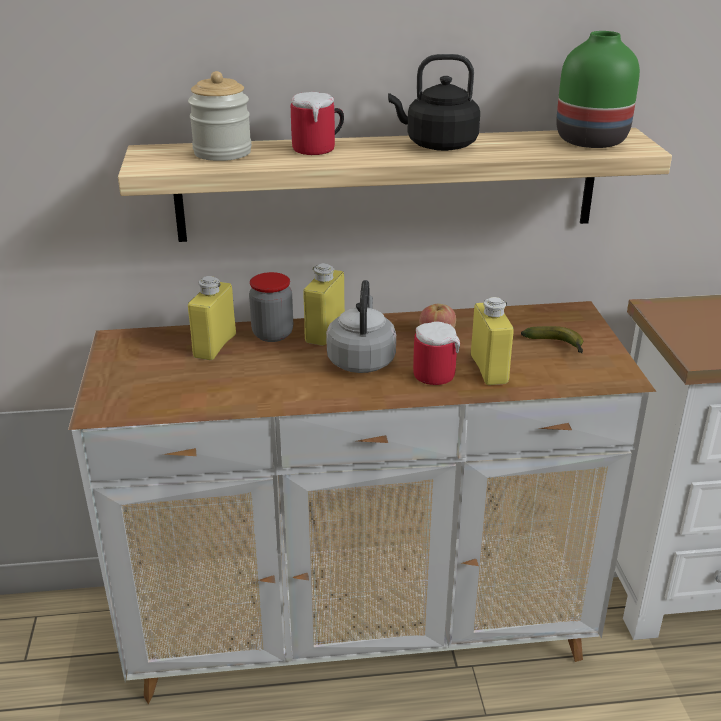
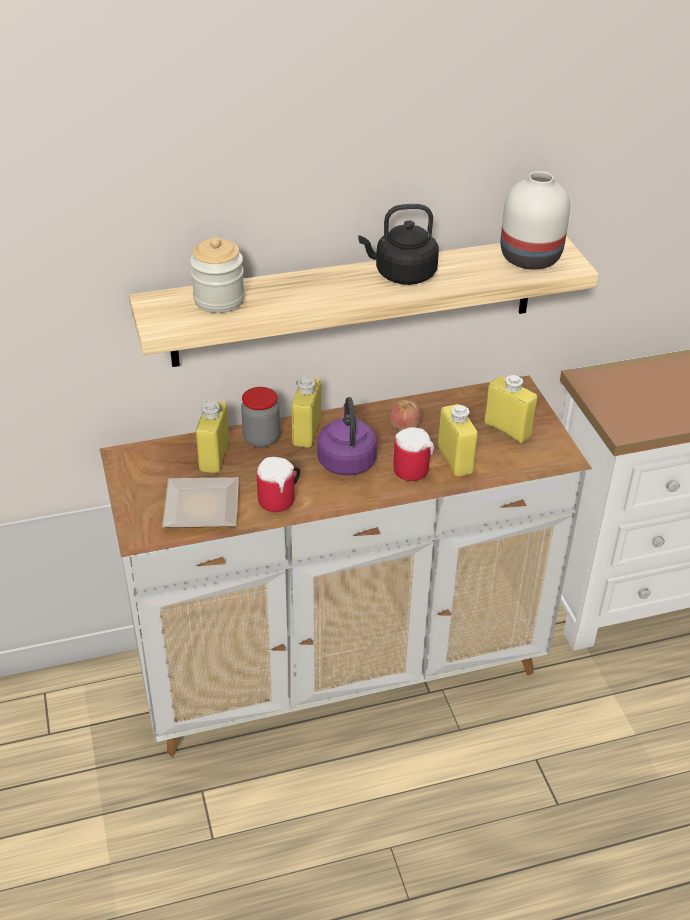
camera: 10 degrees left, 10 degrees up
mug [291,92,344,155] -> mug moved to [257,457,300,512]
grey kettle [326,280,396,373] -> purple kettle [317,397,377,476]
banana [521,326,583,354] -> yellow bottle [484,375,537,443]
green vase [556,31,640,148] -> white vase [501,171,570,269]
none -> plate [162,477,239,528]

